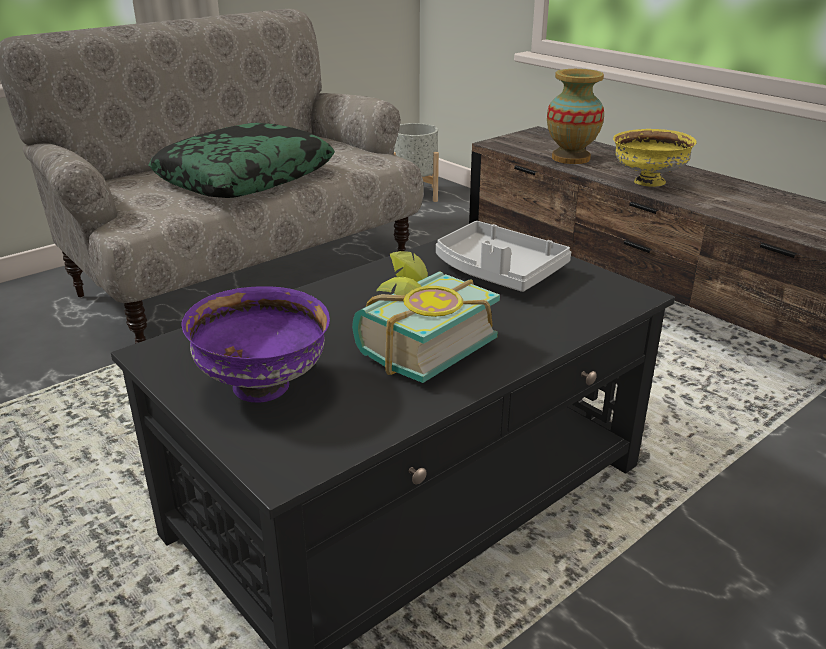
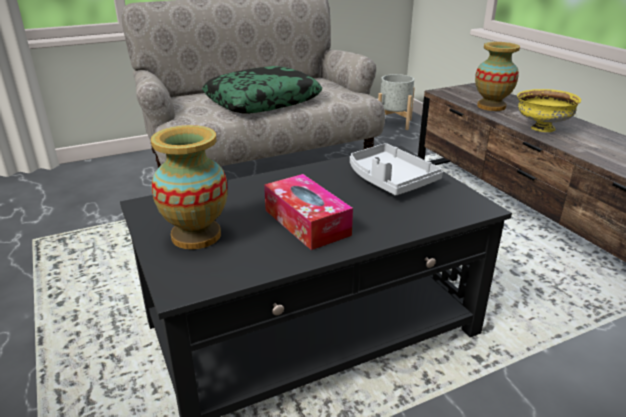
camera: 15 degrees right, 0 degrees up
purple bowl [181,286,330,403] -> vase [151,125,228,249]
book [352,251,500,383] -> tissue box [264,174,353,250]

